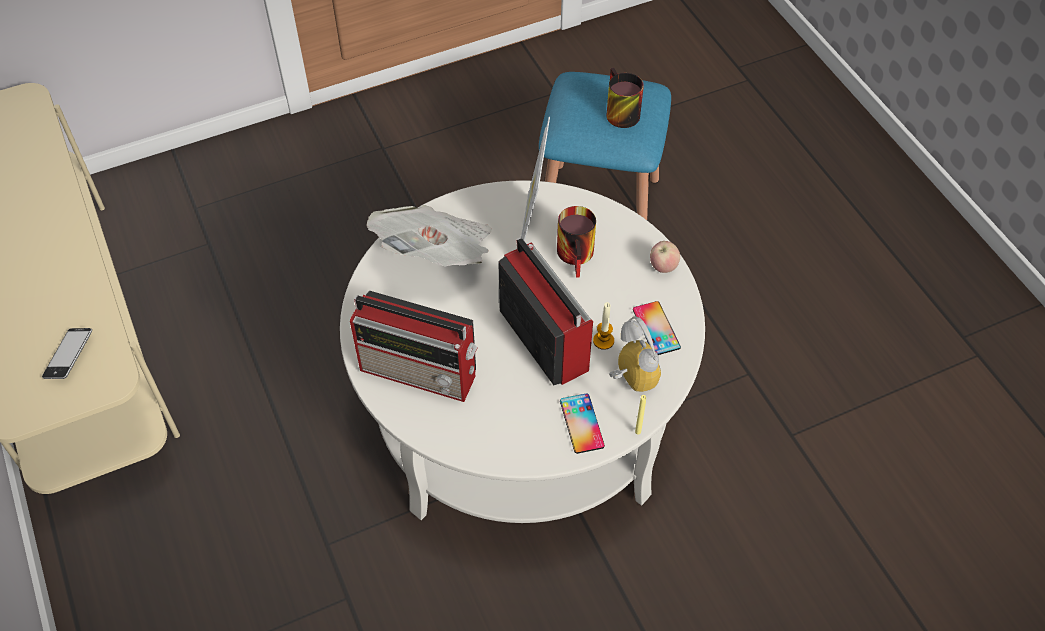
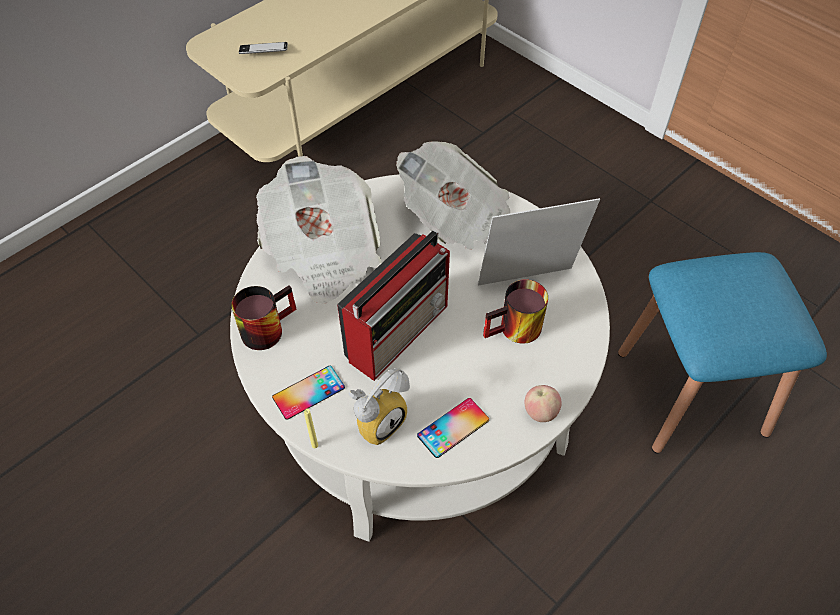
camera: 70 degrees right, 0 degrees up
radio [350,291,478,402] -> newspaper [256,156,381,304]
candle [593,302,614,350] -> none
mug [606,68,644,128] -> mug moved to [231,285,297,350]

